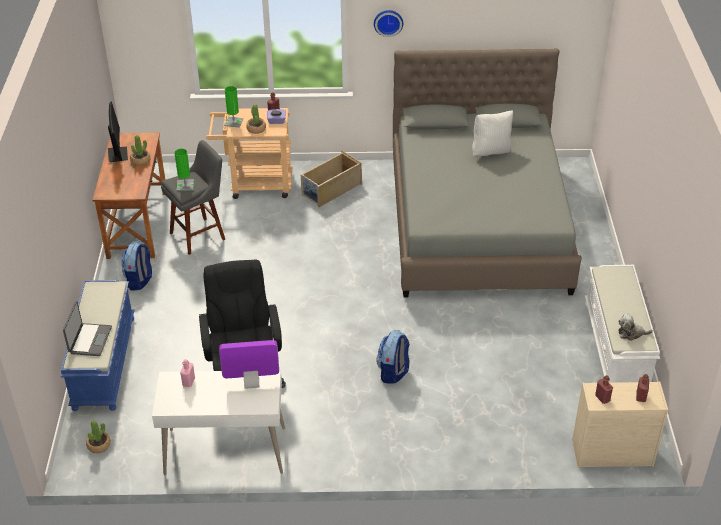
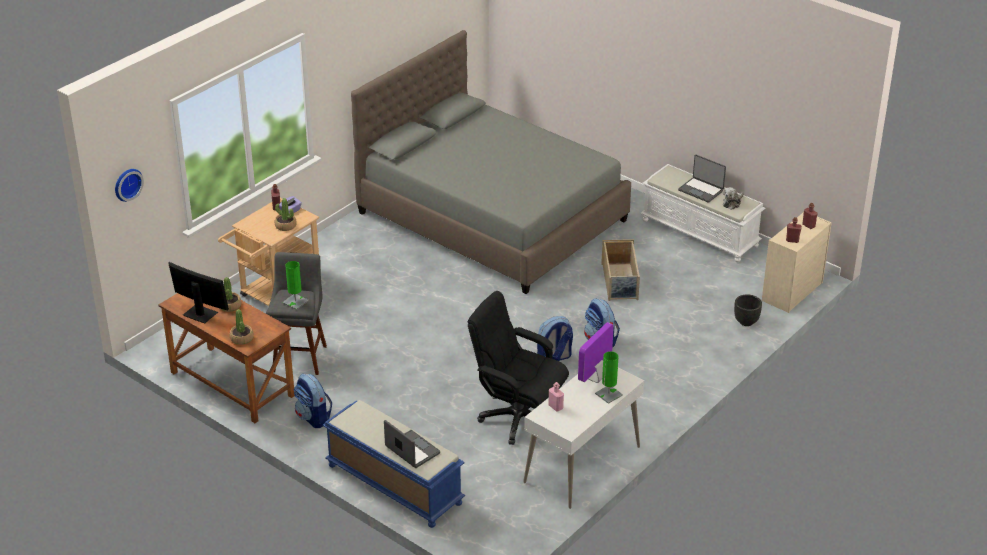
camera: 50 degrees left, 5 degrees down
potted plant [86,420,111,453] -> potted plant moved to [230,309,254,345]
green table lamp [224,86,243,127] -> green table lamp moved to [595,351,623,404]
beige storage box [301,151,362,207] -> beige storage box moved to [601,239,640,301]
wall clock [374,10,403,37] -> wall clock moved to [115,169,144,202]
white pillow [472,111,513,156] -> none
none -> backpack [537,316,573,361]
none -> laptop [678,154,726,203]
none -> black planter [734,294,762,326]

